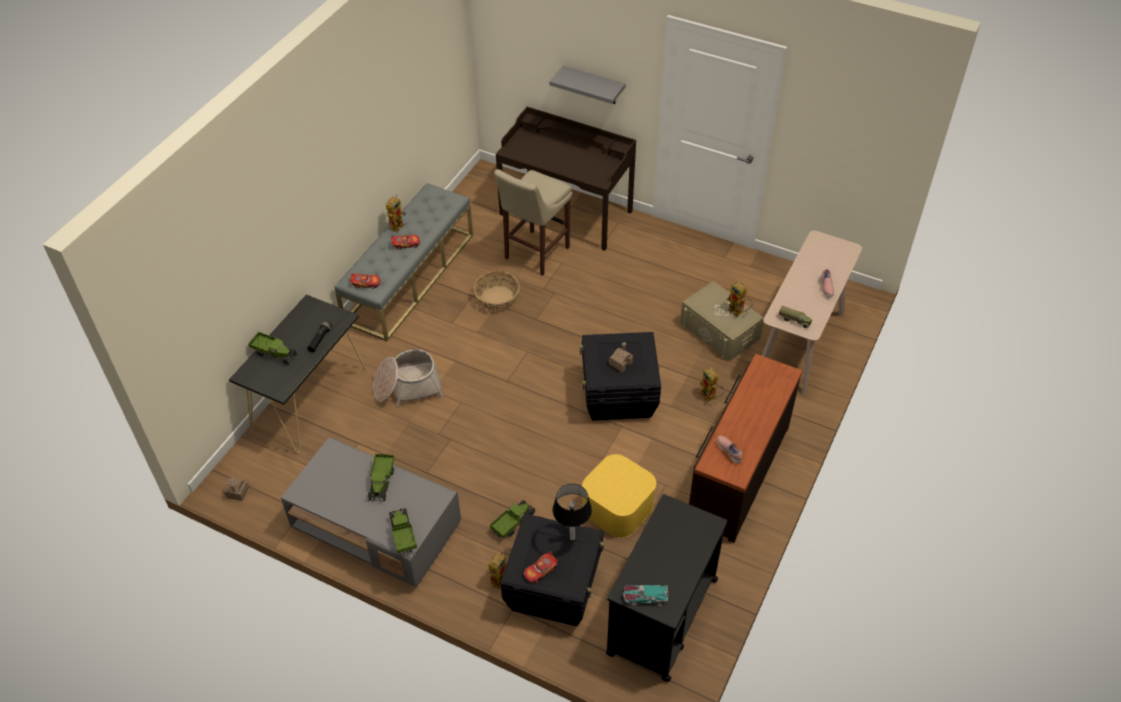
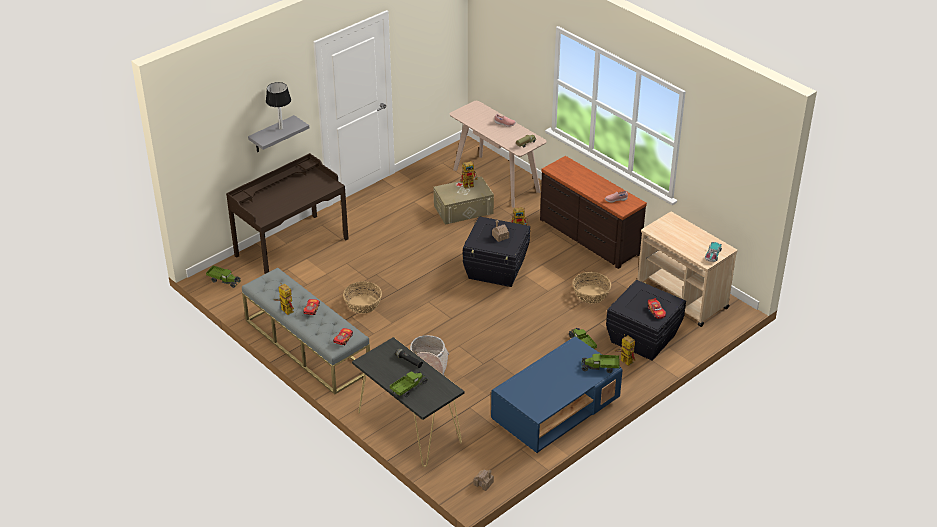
camera: 70 degrees left, 10 degrees down
grey coffee table [281,437,461,587] -> blue coffee table [491,336,623,453]
toy truck [368,454,394,501] -> toy truck moved to [206,265,241,288]
beige stool [494,169,572,276] -> none
table lamp [553,484,592,540] -> table lamp moved to [266,82,291,130]
yellow storage box [582,454,656,538] -> basket [573,272,611,304]
black cart [606,494,727,682] -> beige cart [637,212,738,327]

